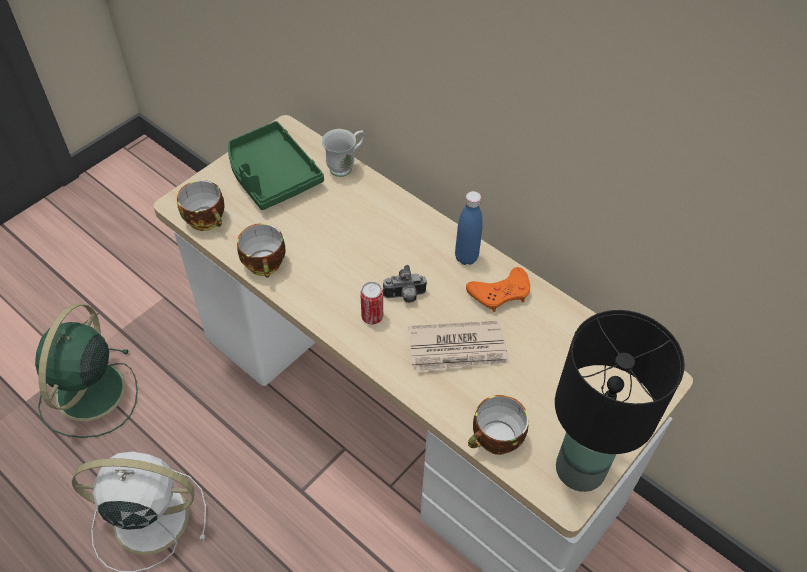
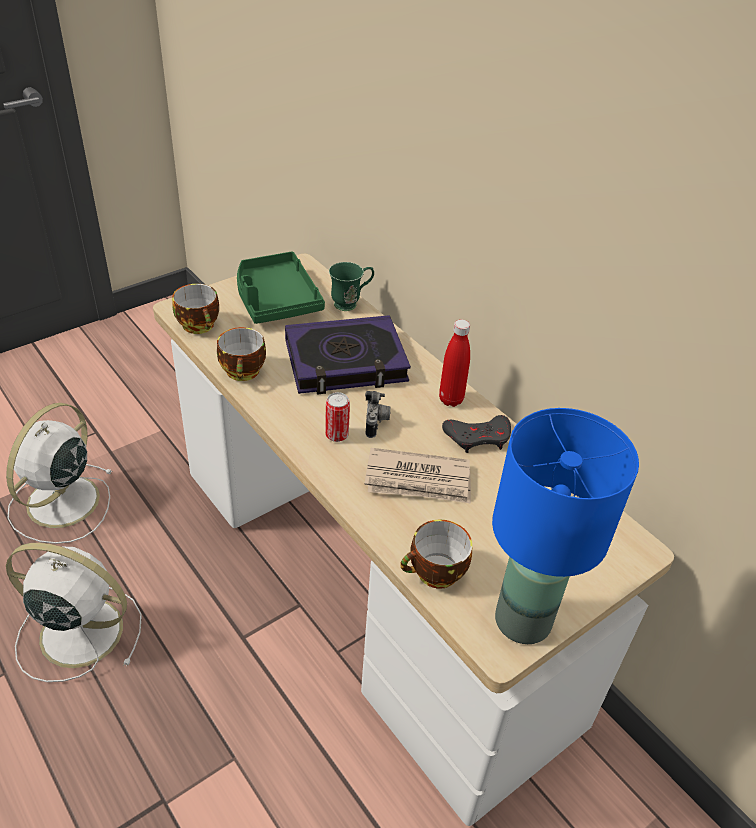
camera: 10 degrees right, 10 degrees down
green fan [35,303,138,438] -> white fan [6,403,113,544]
white mug [322,129,365,177] -> green mug [329,262,374,311]
camera [383,265,427,303] -> camera turned 90 degrees counterclockwise [365,391,391,438]
blue bottle [455,191,483,265] -> red bottle [439,319,470,407]
orange game controller [466,267,530,312] -> grey game controller [442,415,511,453]
black table lamp [555,310,685,492] -> blue table lamp [492,408,639,644]
none -> book [285,315,411,395]

